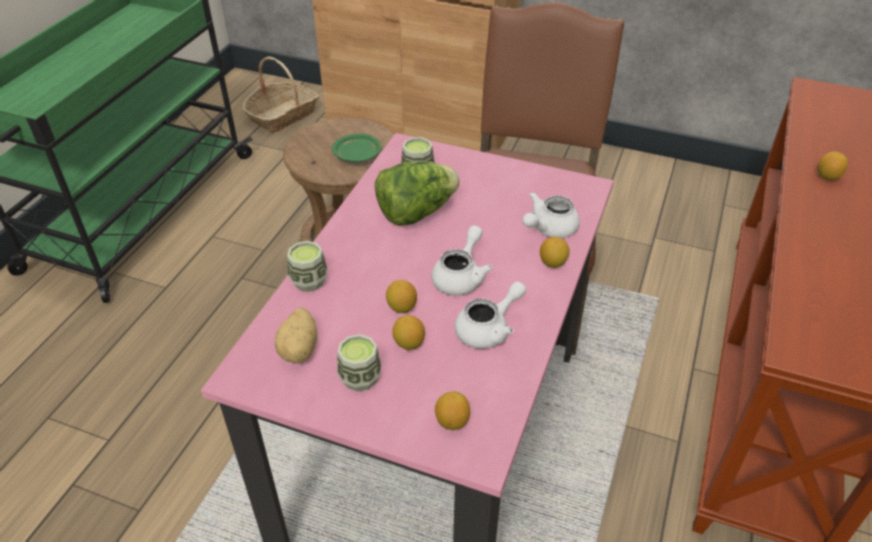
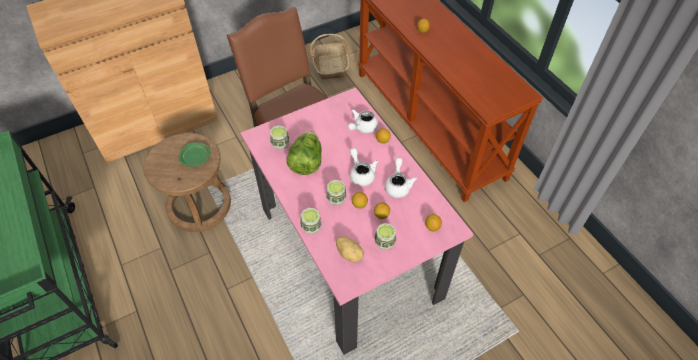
camera: 50 degrees left, 10 degrees up
basket [242,57,319,133] -> basket moved to [310,34,350,79]
white teapot [522,192,580,238] -> white teapot turned 45 degrees clockwise [348,109,378,133]
none -> cup [326,180,346,206]

